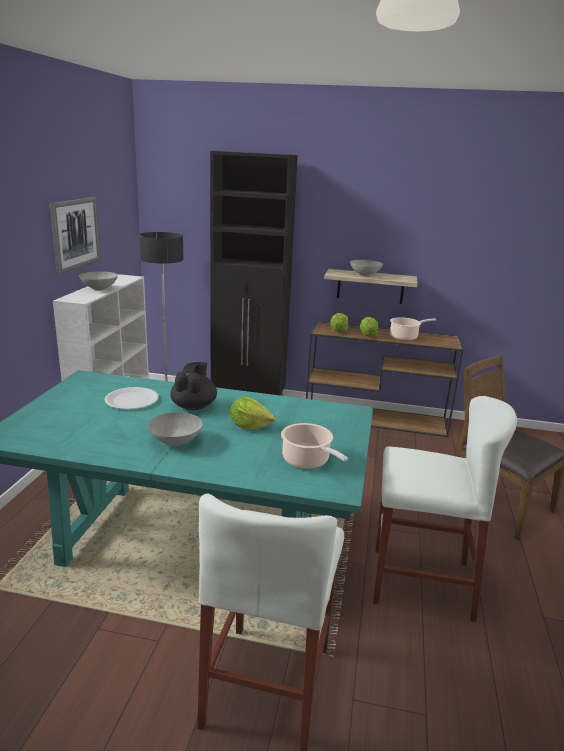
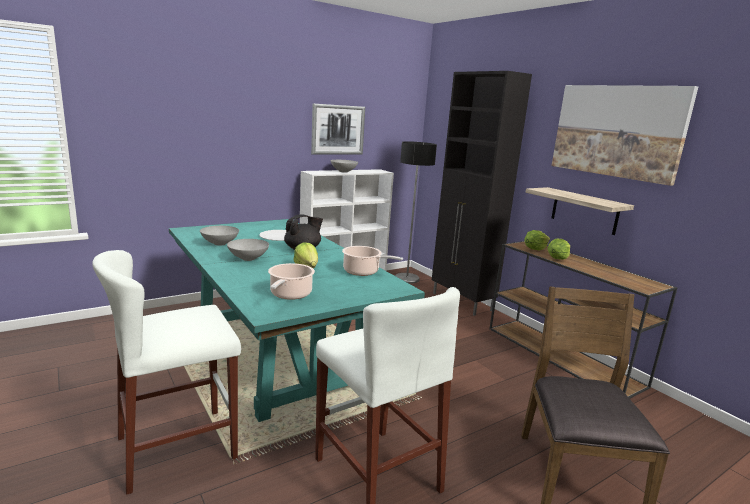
camera: 45 degrees right, 5 degrees down
grey bowl [350,260,383,276] -> grey bowl moved to [200,226,239,246]
cooking pot [390,317,437,341] -> cooking pot moved to [342,246,403,276]
none -> picture [552,85,698,186]

